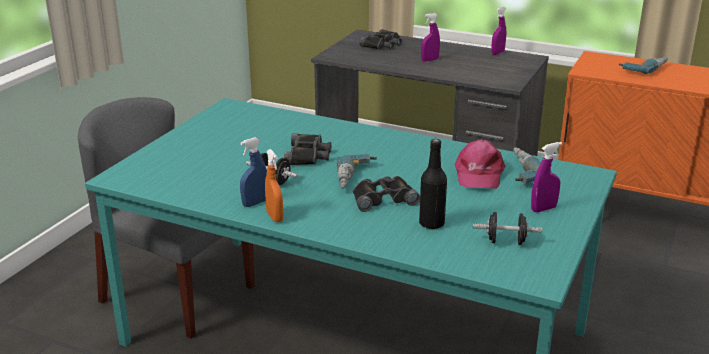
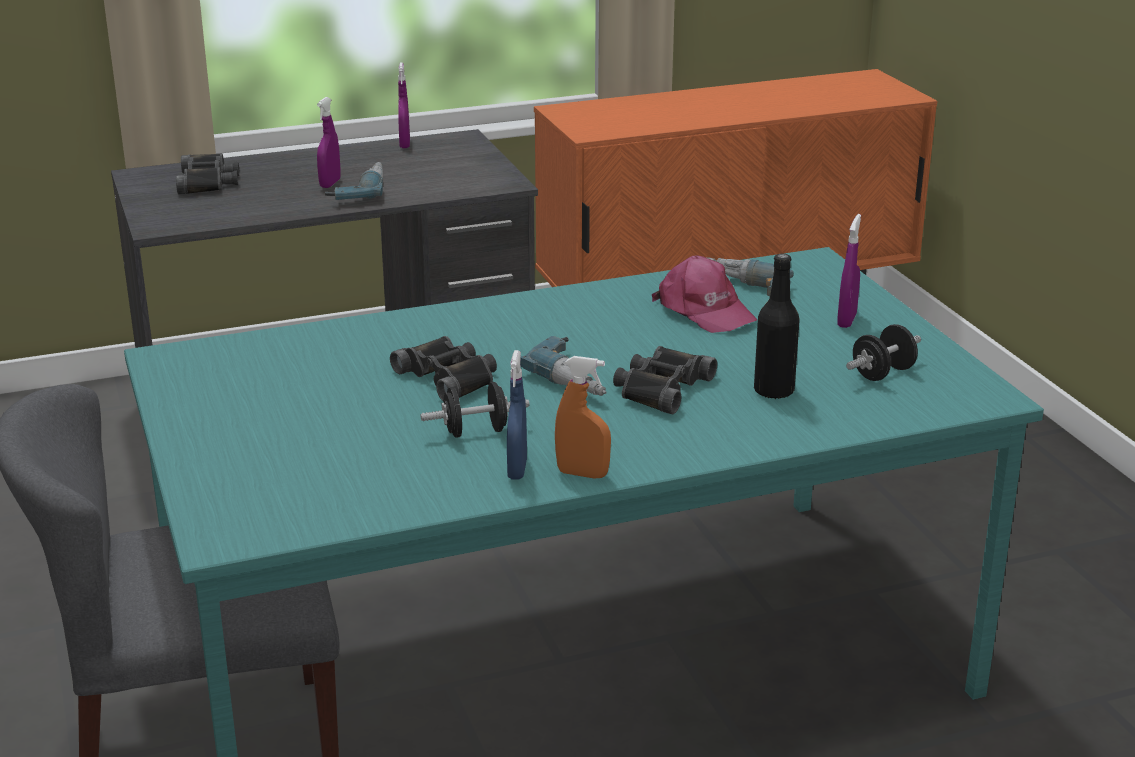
camera: 45 degrees left, 0 degrees up
power drill [619,57,668,74] -> power drill moved to [325,162,383,200]

